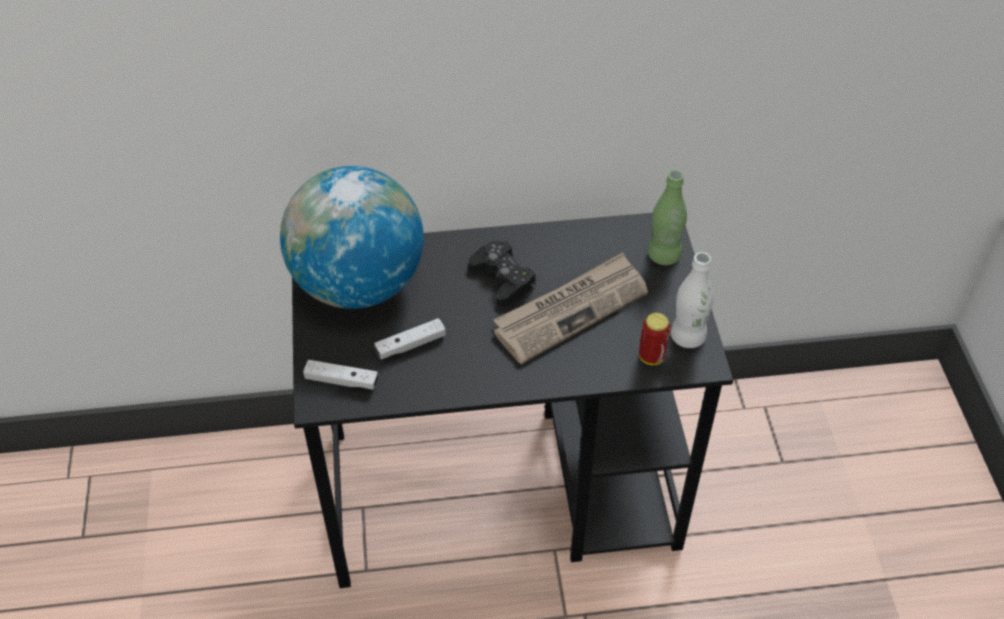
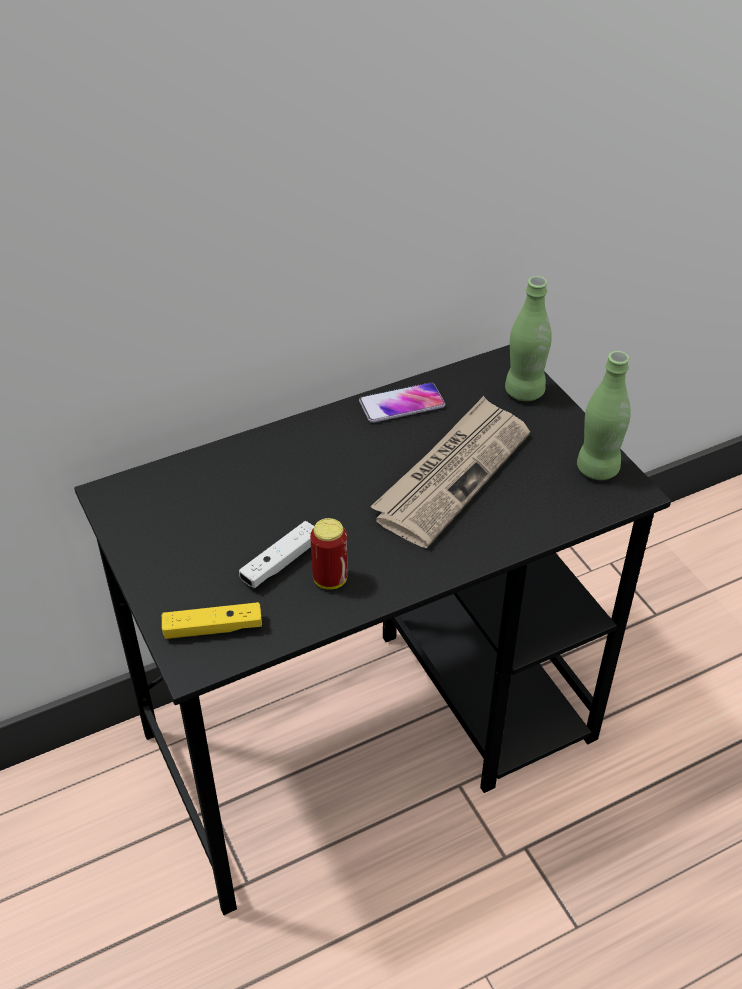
camera: 20 degrees left, 5 degrees down
globe [280,166,424,309] -> none
white game controller [303,360,378,390] -> yellow game controller [162,602,262,639]
black game controller [469,240,536,306] -> none
can [639,313,671,365] -> can moved to [310,518,348,589]
white bottle [671,252,714,348] -> green bottle [577,351,631,480]
none -> phone [359,382,445,423]

